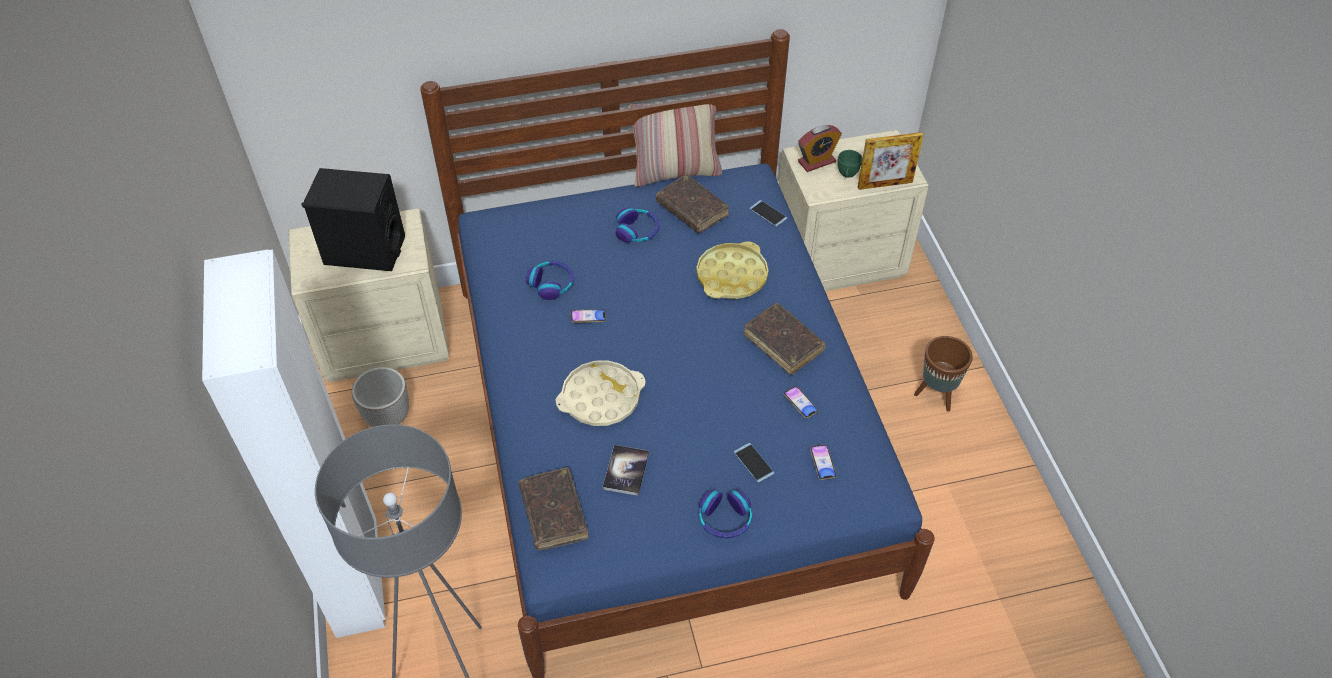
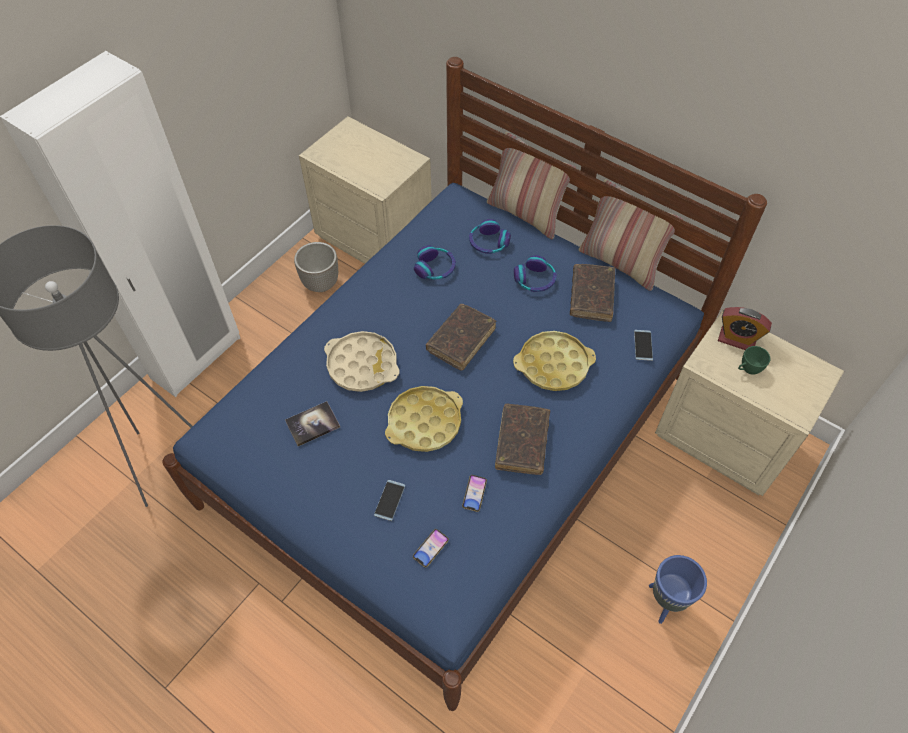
camera: 50 degrees right, 5 degrees up
black speaker [302,168,405,271] -> none
brown book [518,467,588,550] -> brown book moved to [426,304,496,371]
phone [571,309,606,323] -> none
headphones [699,490,752,538] -> headphones moved to [469,219,511,254]
picture frame [858,132,923,190] -> none
brown planter [914,336,973,412] -> blue planter [649,555,707,624]
none -> yellow tray [385,386,463,452]
none -> pillow [487,132,577,239]

